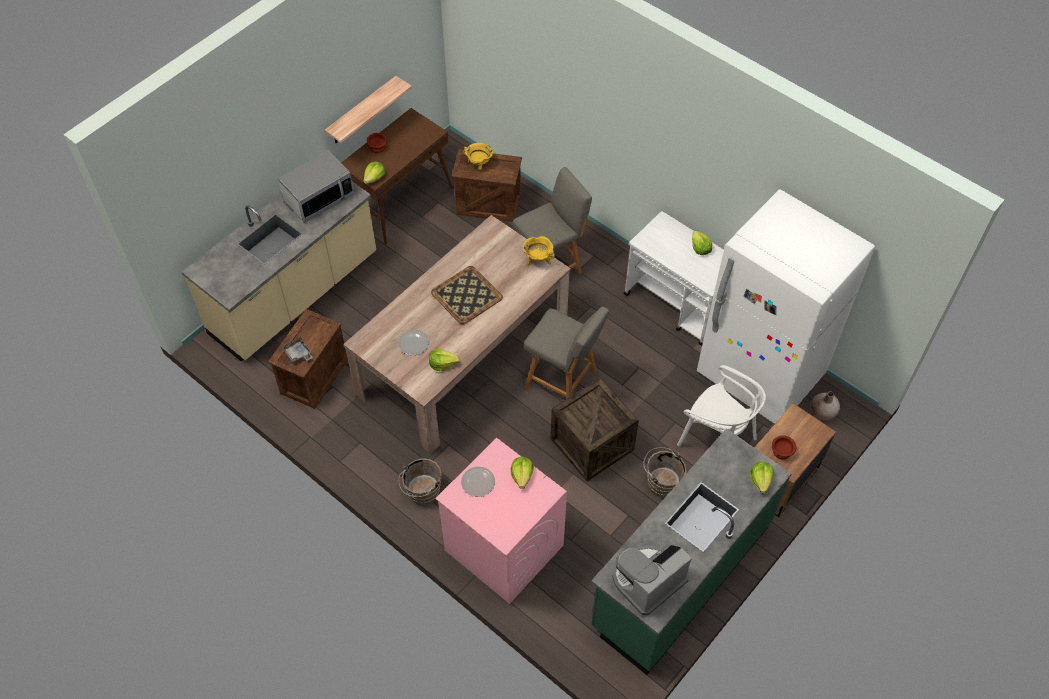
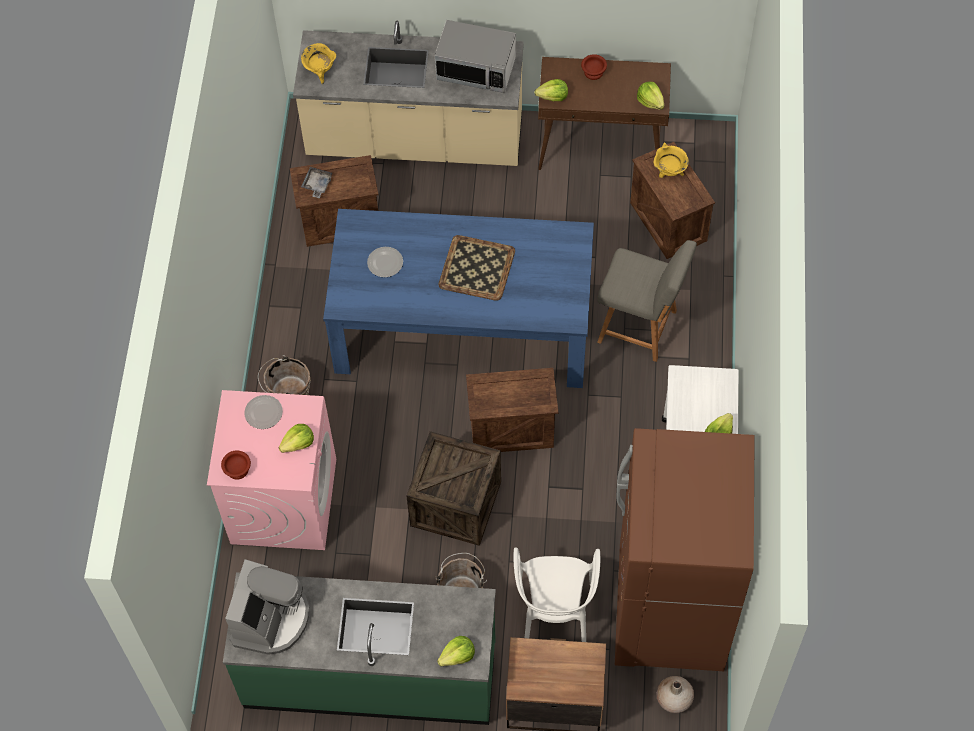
camera: 55 degrees right, 5 degrees up
shelf [325,76,412,143] -> none
beige dining table [343,215,571,454] -> blue dining table [323,209,594,388]
lettuce [429,349,460,371] -> lettuce moved to [637,81,664,110]
yellow cooking pot [523,236,555,265] -> yellow cooking pot moved to [301,43,336,84]
grey chair [524,307,609,398] -> crate [466,368,558,452]
coffee machine [612,544,692,615] -> coffee machine turned 90 degrees clockwise [225,559,310,655]
white fridge [697,189,875,424] -> brown fridge [615,428,755,671]
brown bowl [772,435,796,459] -> brown bowl moved to [221,451,251,480]

